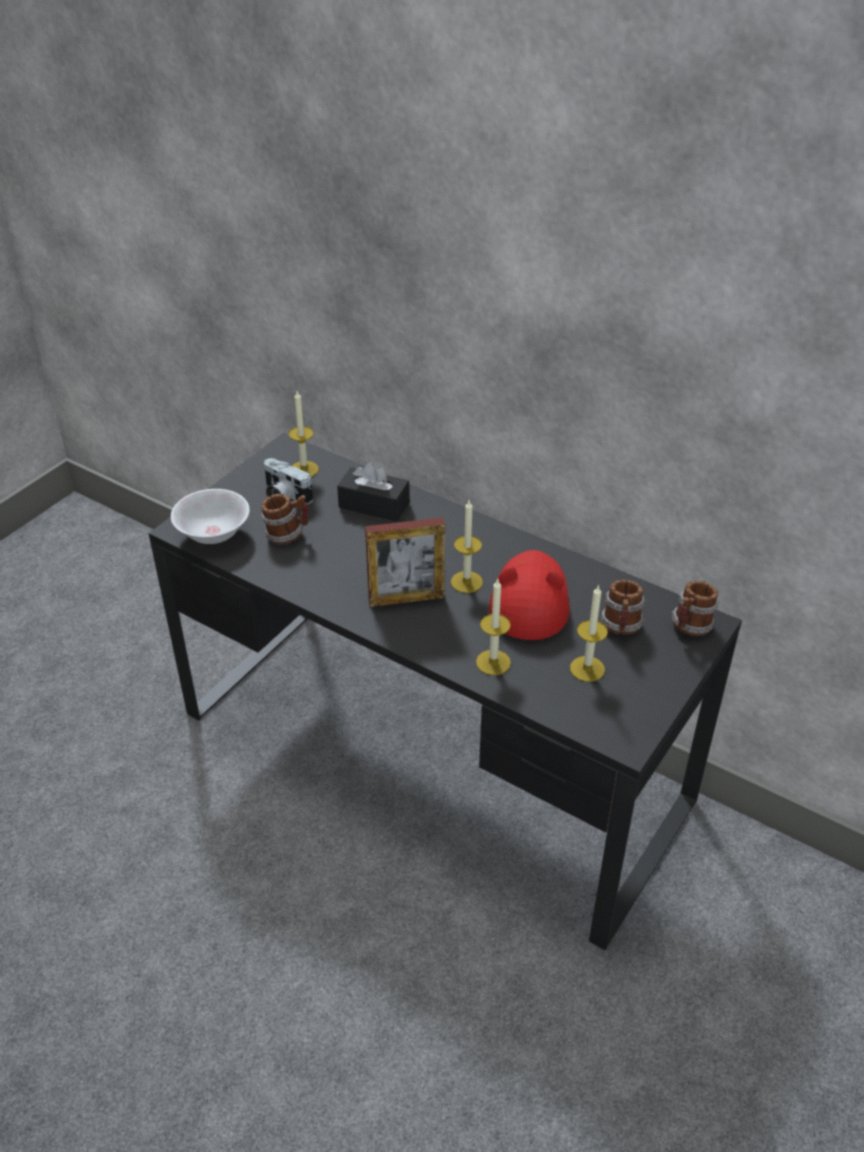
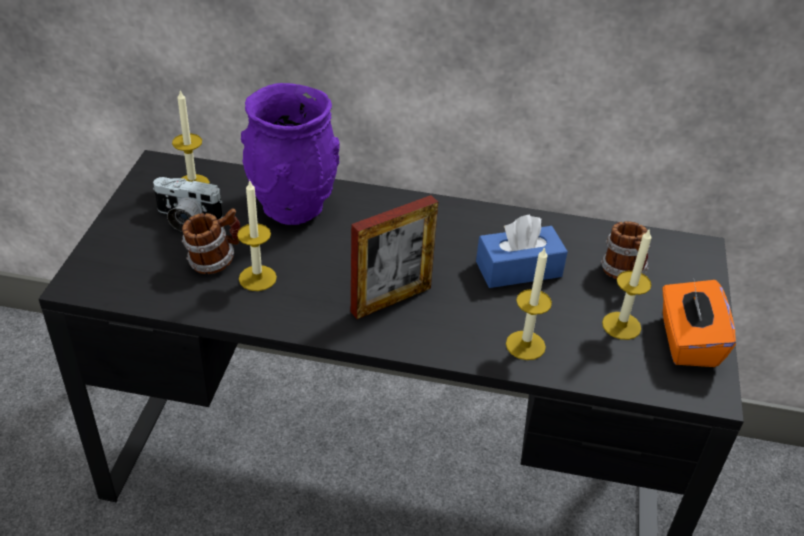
camera: 25 degrees left, 0 degrees up
white bowl [171,489,250,544] -> none
black tissue box [337,462,410,522] -> purple vase [241,83,340,225]
candle [451,500,483,593] -> candle moved to [237,181,277,291]
red hat [489,550,570,640] -> blue tissue box [476,215,568,288]
mug [672,581,719,636] -> none
none -> orange tissue box [662,280,736,367]

